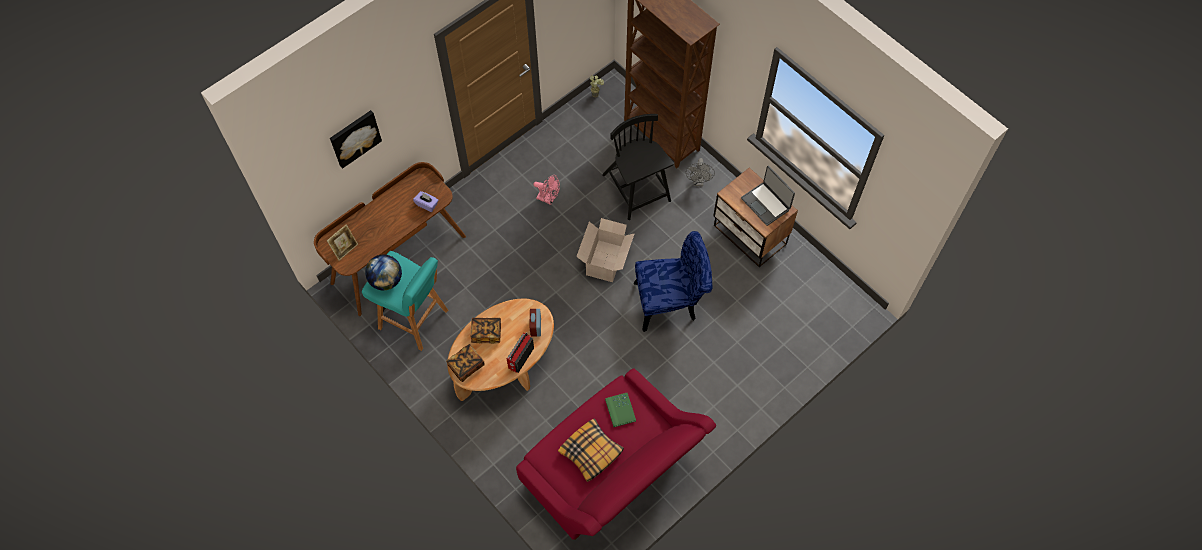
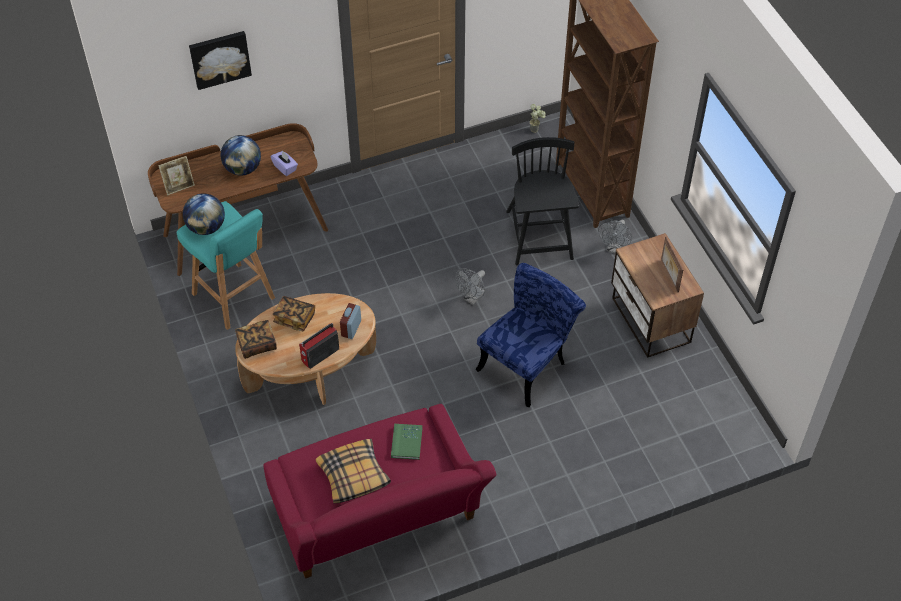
camera: 20 degrees right, 10 degrees down
pink fan [533,175,560,205] -> none
cardboard box [576,218,635,282] -> grey fan [455,268,485,305]
blue chair [634,231,712,332] -> blue chair turned 60 degrees counterclockwise [476,263,586,407]
laptop [741,166,795,226] -> picture frame [661,237,683,292]
none -> globe [220,135,261,176]

